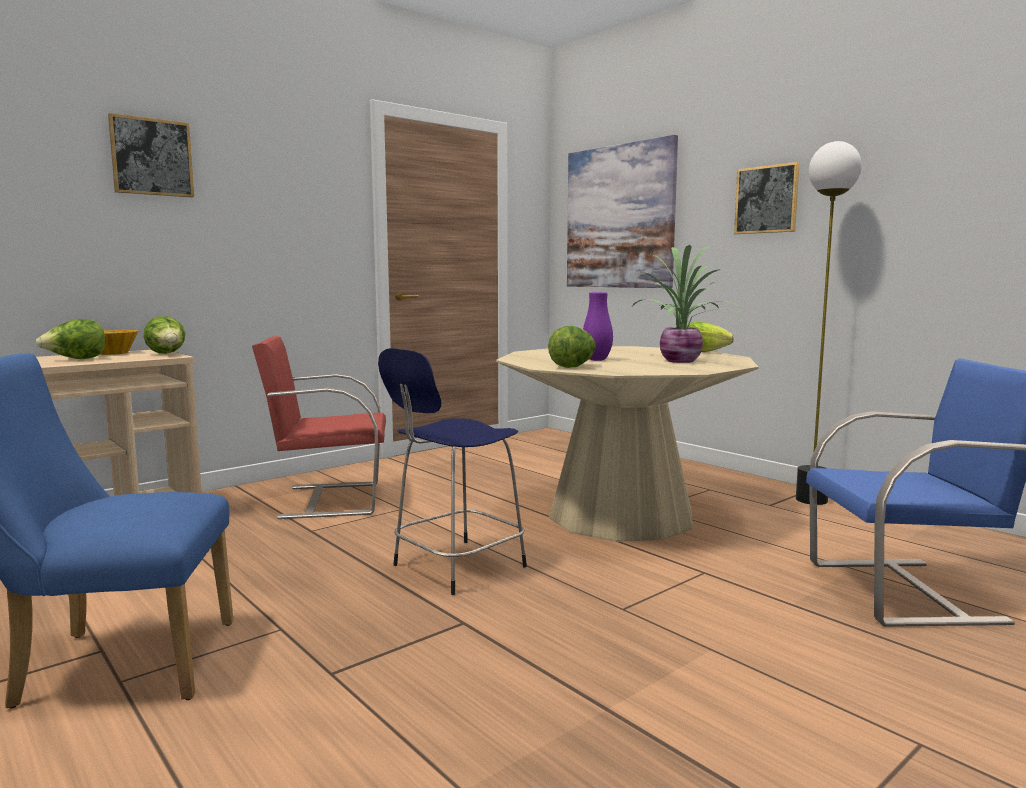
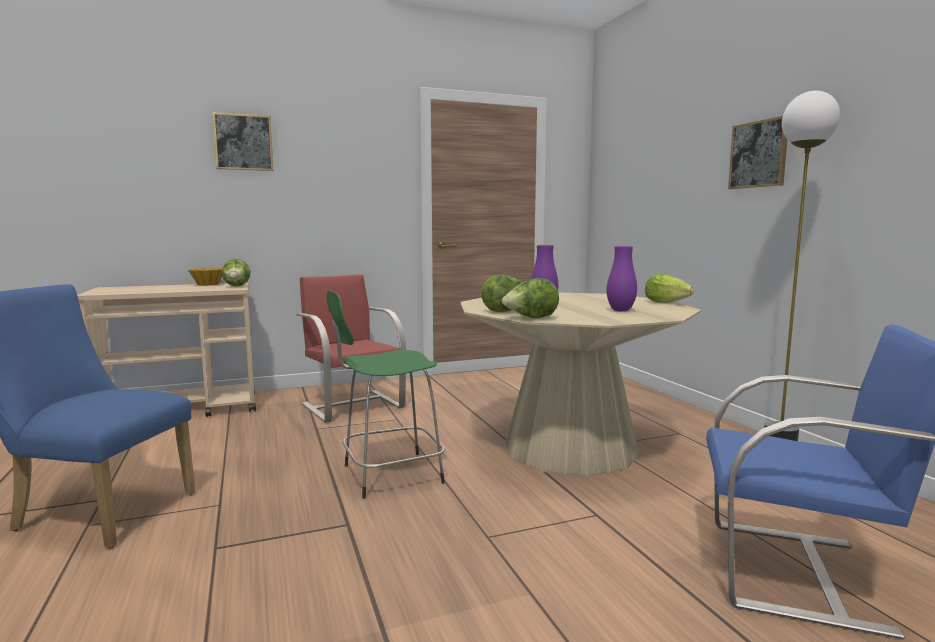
camera: 20 degrees right, 0 degrees up
lettuce [36,319,105,359] -> lettuce moved to [502,278,559,318]
red chair [252,336,386,519] -> red chair turned 45 degrees clockwise [296,274,406,423]
blue stool [378,348,527,595] -> green stool [327,289,445,499]
picture [567,135,678,288] -> none
potted plant [622,245,746,363] -> purple vase [607,246,637,312]

